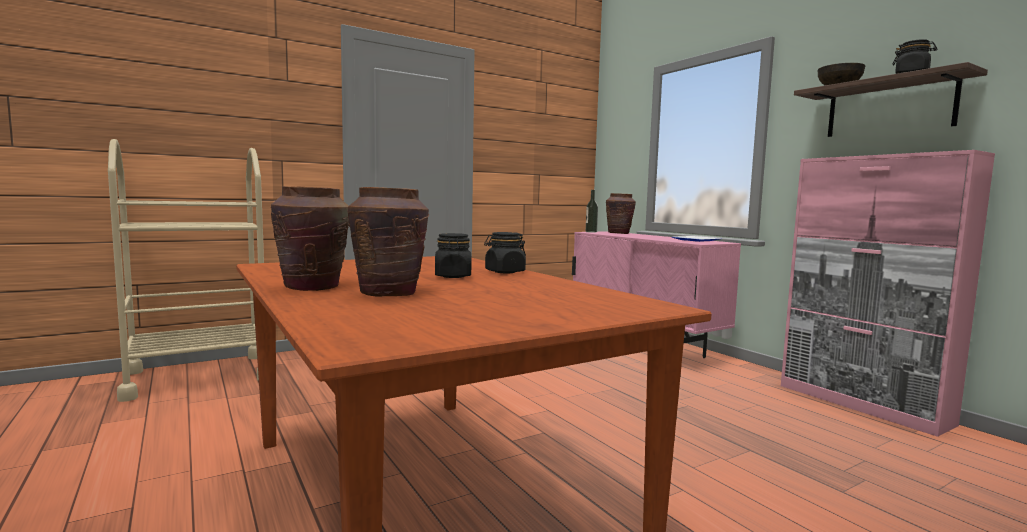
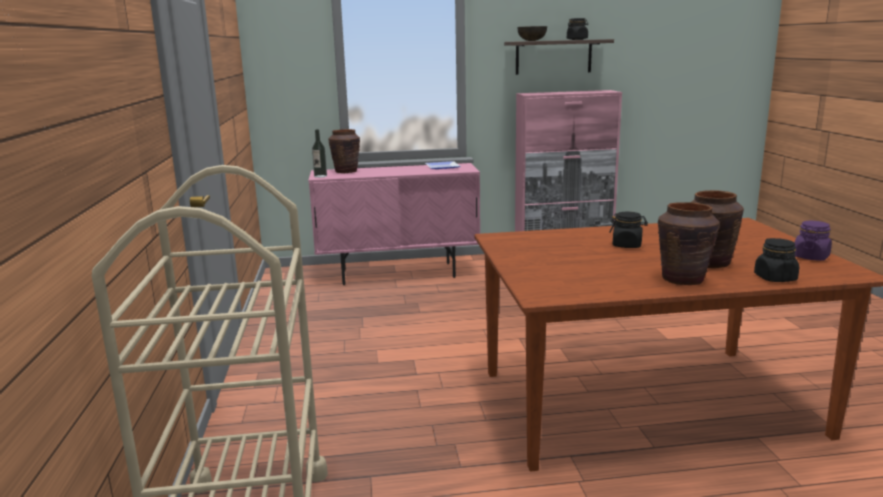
camera: 65 degrees left, 10 degrees up
black jar [484,232,526,273] -> black jar moved to [754,238,799,282]
none -> purple jar [794,221,832,261]

